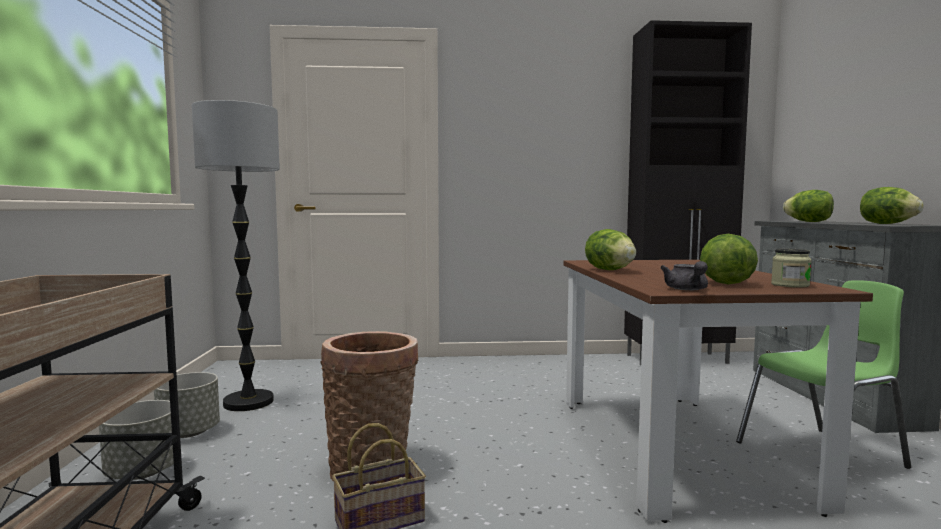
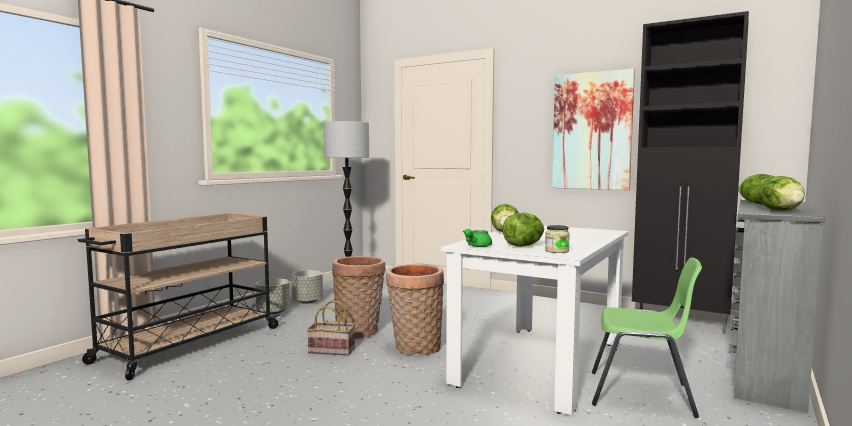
camera: 35 degrees right, 0 degrees up
brown dining table [564,260,873,523] -> white dining table [441,225,628,415]
grey teapot [660,261,708,290] -> green teapot [463,229,492,247]
none -> basket [386,264,444,355]
none -> picture [552,69,635,190]

